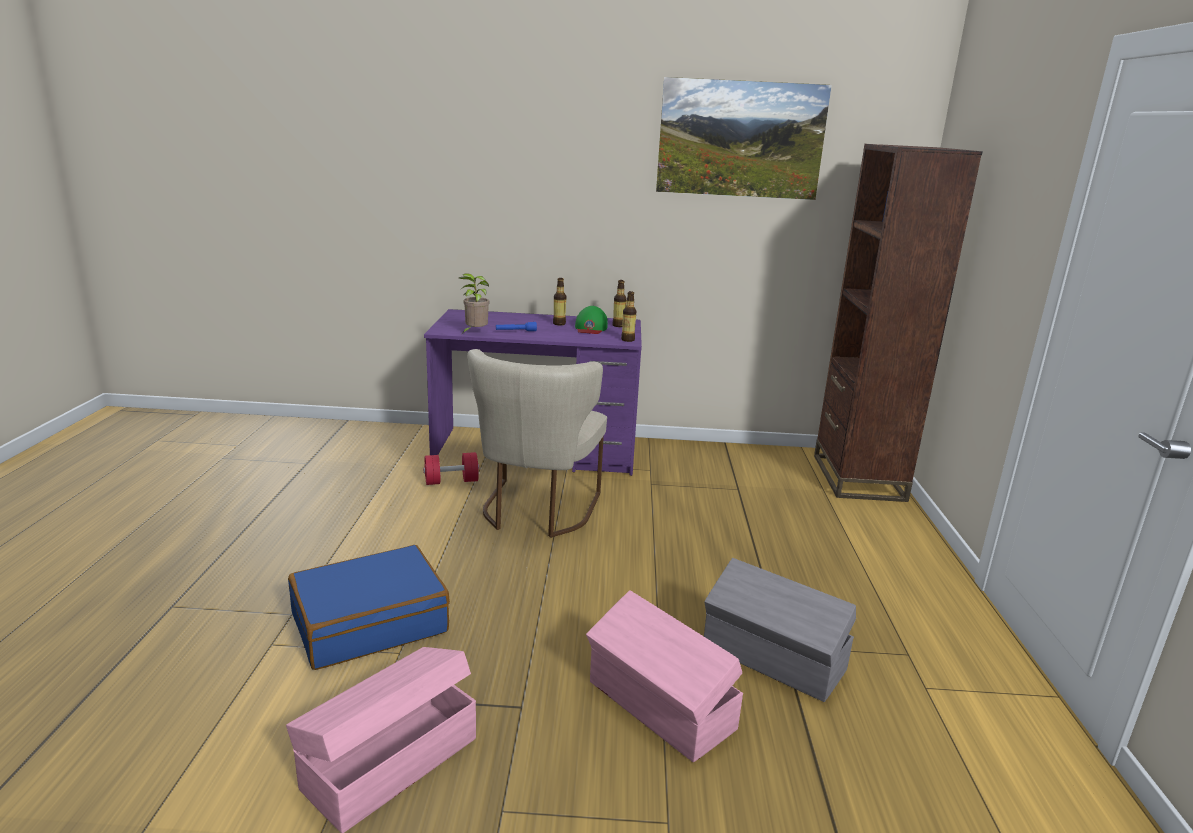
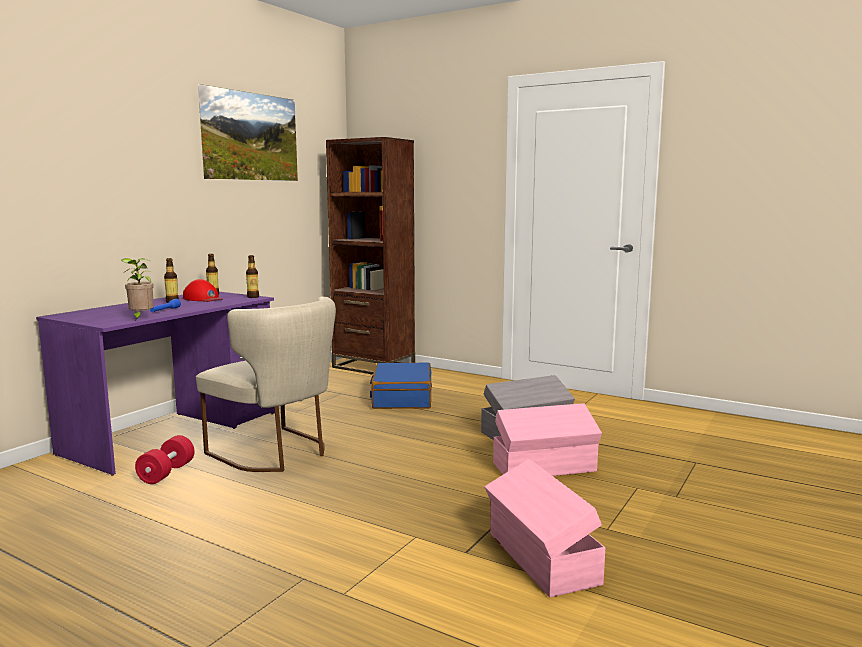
camera: 60 degrees left, 10 degrees down
blue suitcase [288,545,450,670] -> blue suitcase moved to [370,362,432,409]
green cap [575,306,608,334] -> red cap [183,279,222,302]

